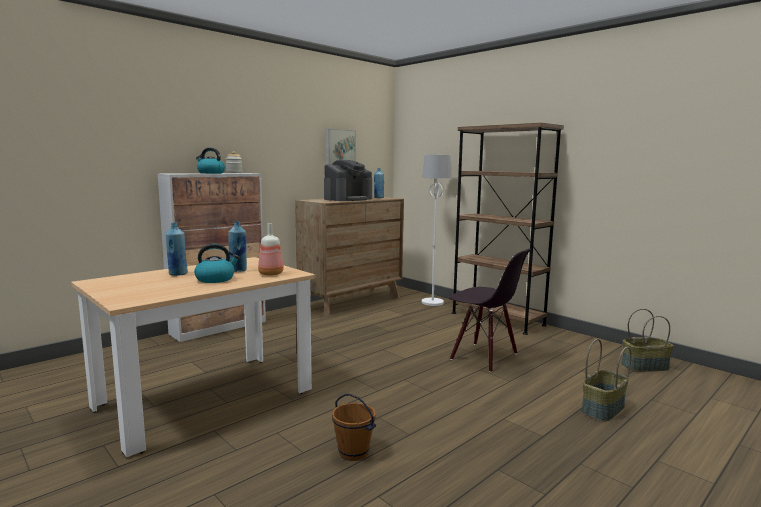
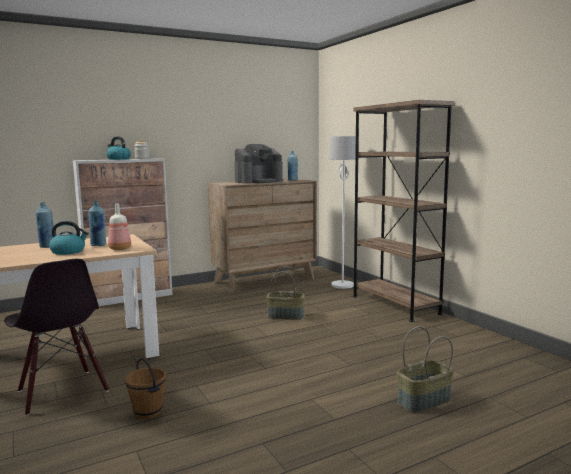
camera: 15 degrees right, 0 degrees up
picture [326,128,356,165] -> none
black chair [449,249,531,372] -> black chair moved to [4,259,109,416]
basket [621,309,674,372] -> basket moved to [266,267,305,320]

